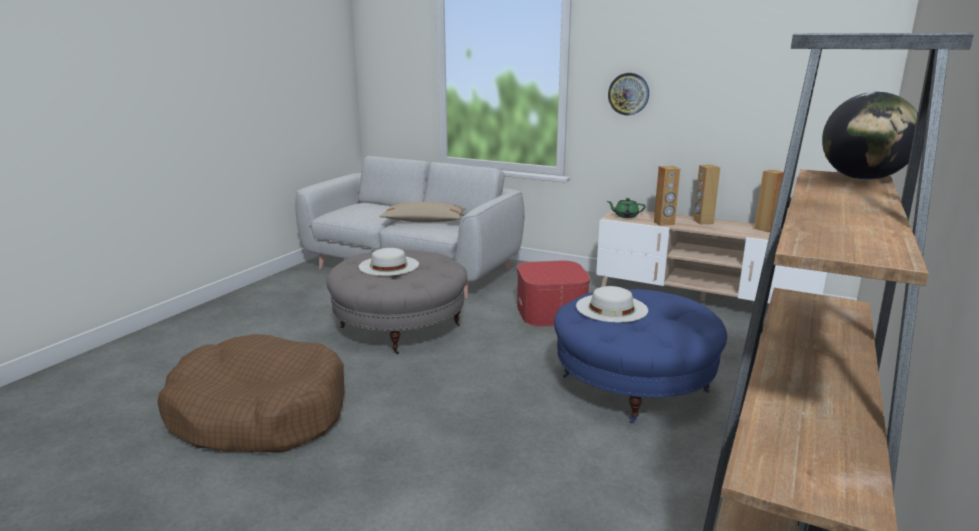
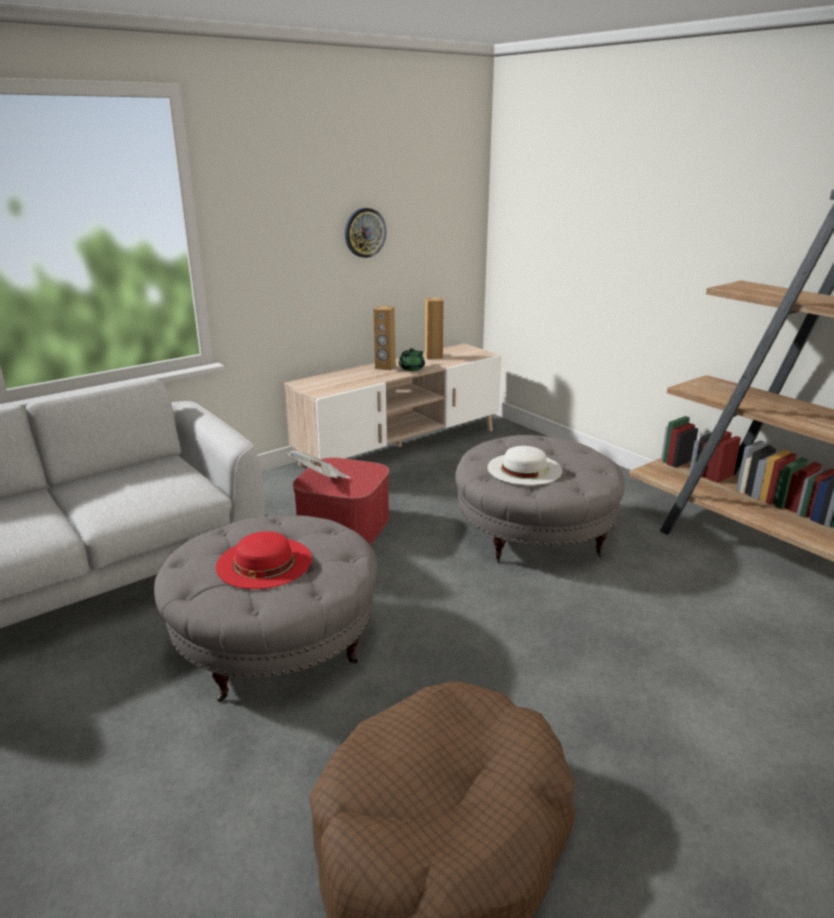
camera: 65 degrees left, 5 degrees up
white hat [359,248,419,276] -> red hat [216,531,312,589]
beige pillow [379,202,466,222] -> none
blue ottoman [554,289,727,424] -> grey ottoman [455,435,624,563]
green teapot [607,198,645,218] -> green teapot moved to [399,348,425,371]
wall clock [608,73,649,116] -> wall clock moved to [345,208,386,258]
brown speaker [654,166,681,226] -> none
globe [822,92,918,180] -> none
none -> newspaper [287,451,351,479]

